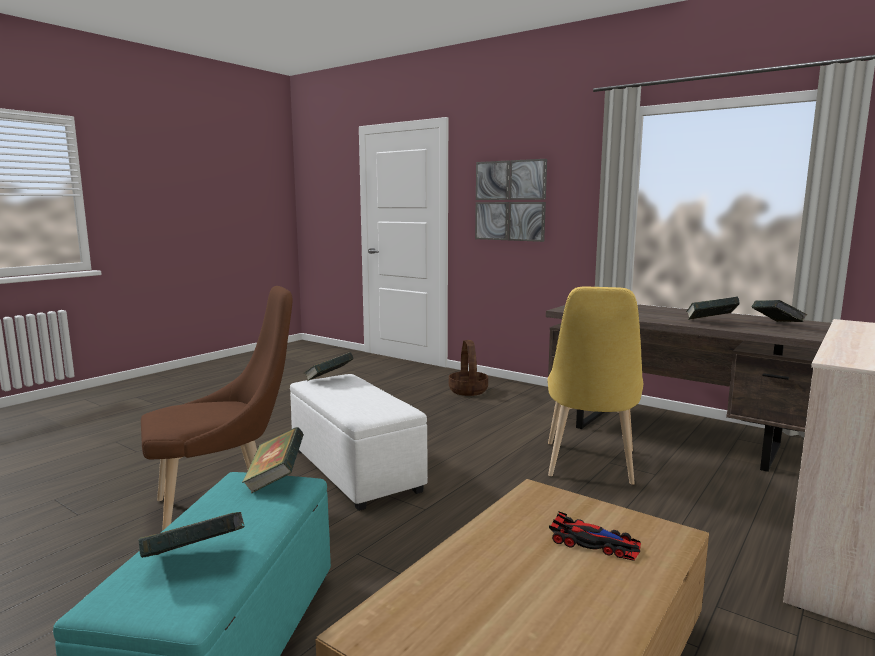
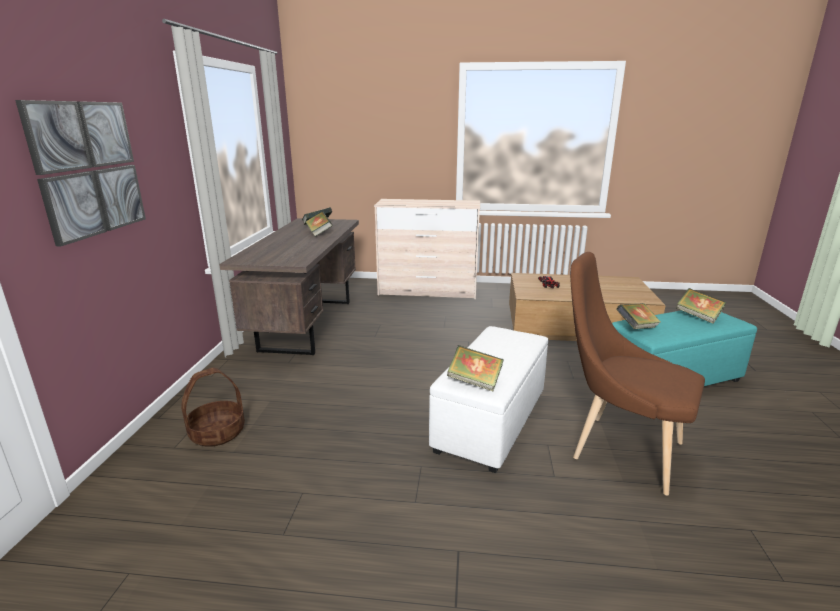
camera: 120 degrees left, 10 degrees up
yellow chair [548,287,643,485] -> none

